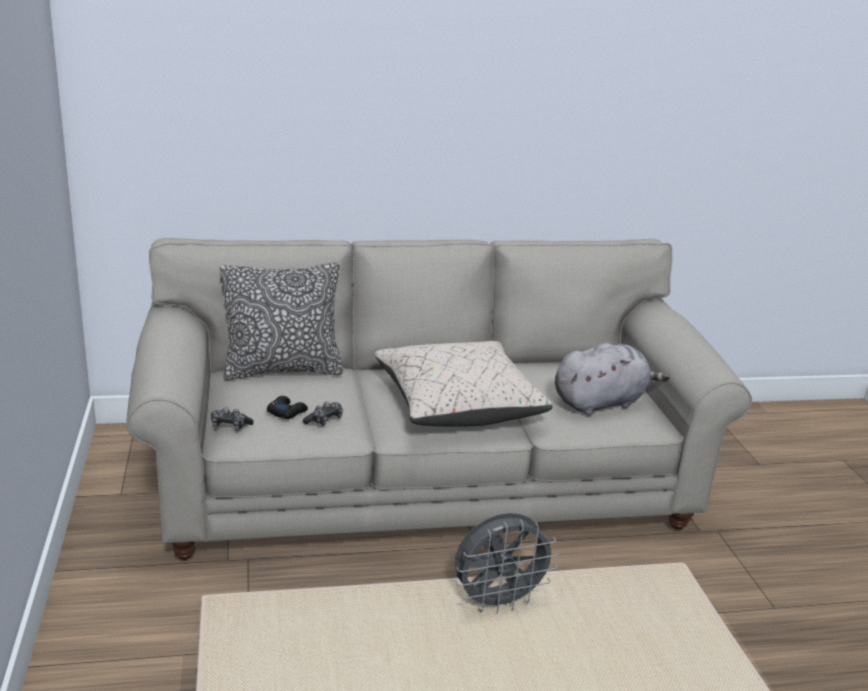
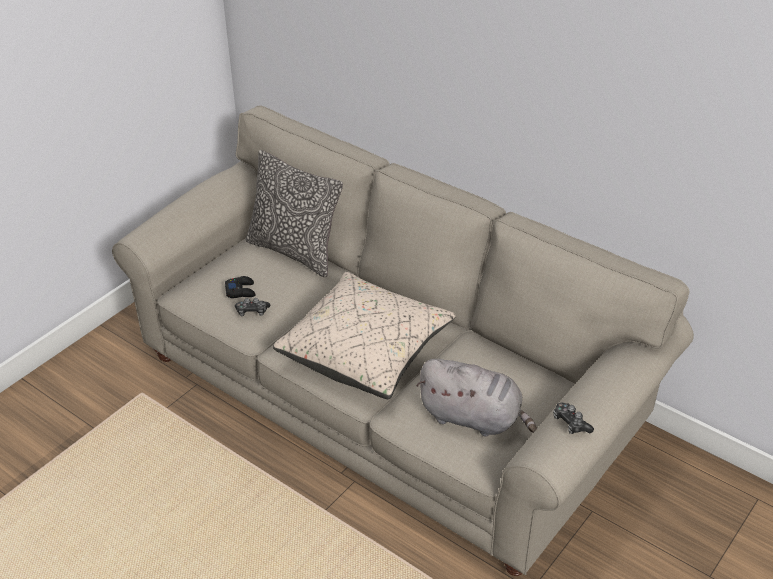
camera: 50 degrees right, 15 degrees up
game controller [211,407,253,430] -> game controller moved to [553,403,594,434]
grey fan [454,513,559,613] -> none

